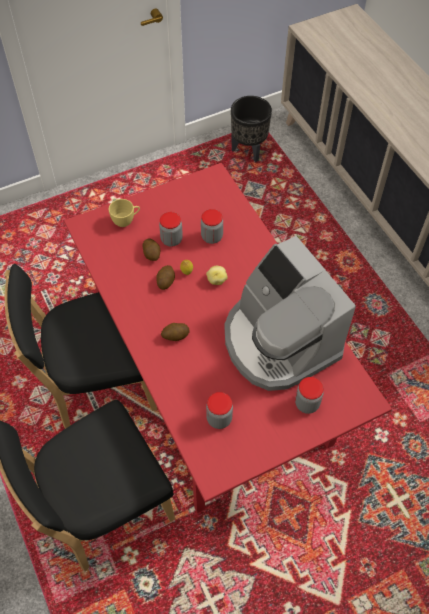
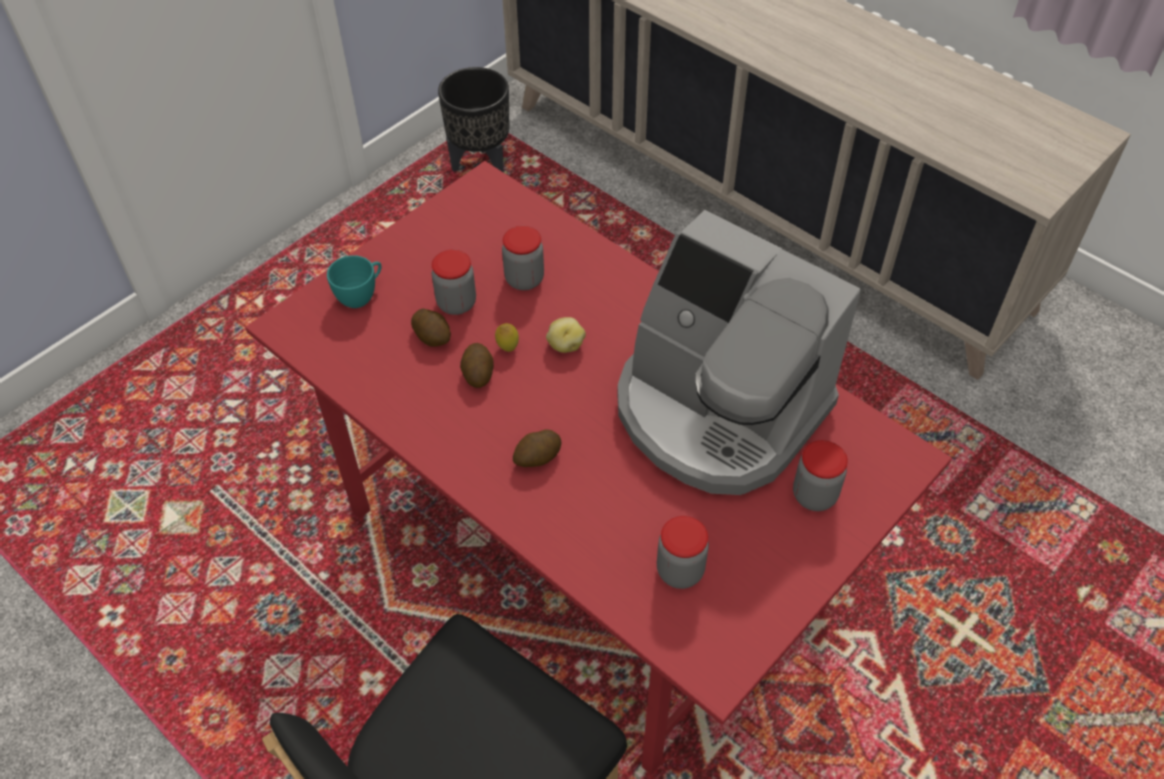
camera: 20 degrees left, 5 degrees down
black chair [4,264,157,429] -> none
yellow cup [109,199,140,227] -> turquoise cup [327,255,382,308]

